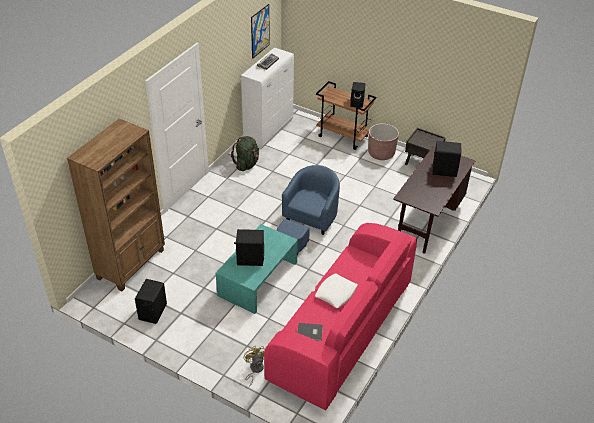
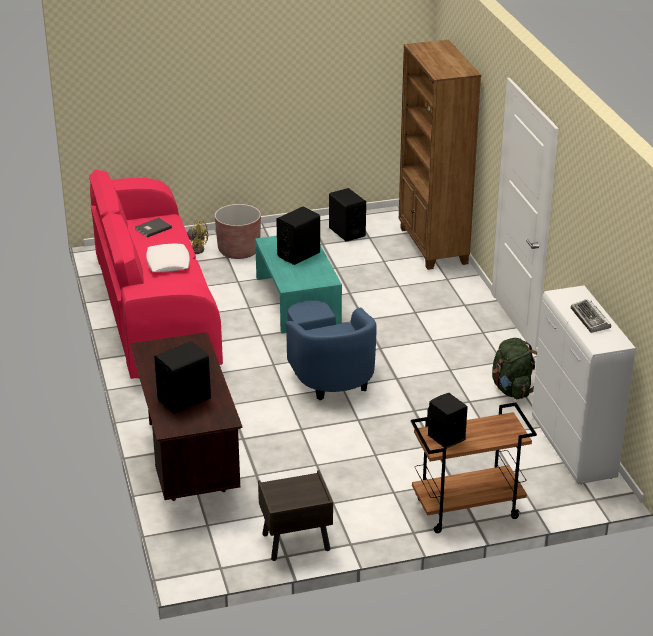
camera: 135 degrees right, 10 degrees down
picture [251,4,270,59] -> none
brown planter [368,123,399,160] -> brown planter moved to [215,204,261,259]

